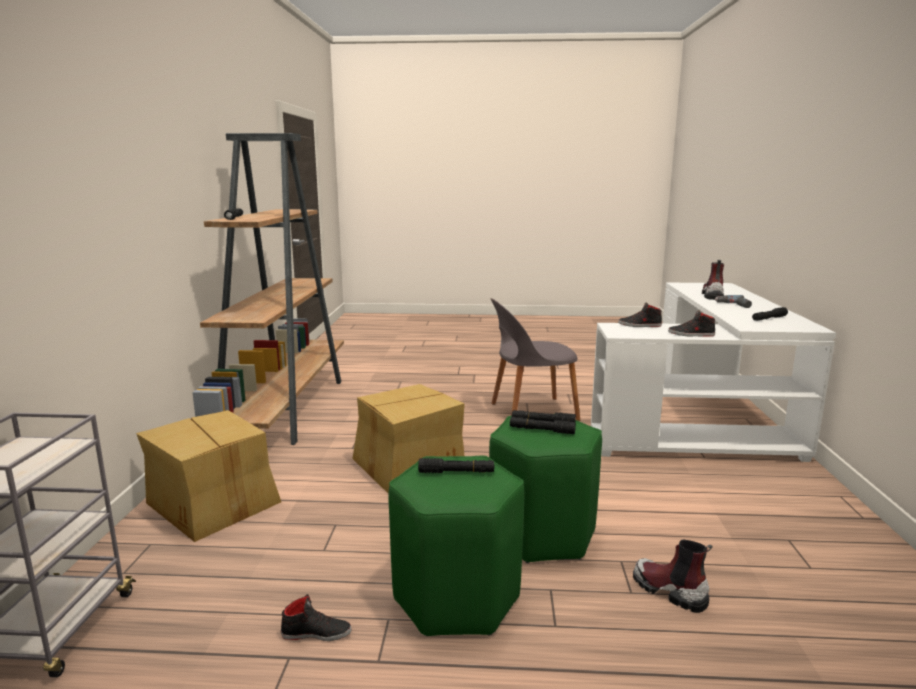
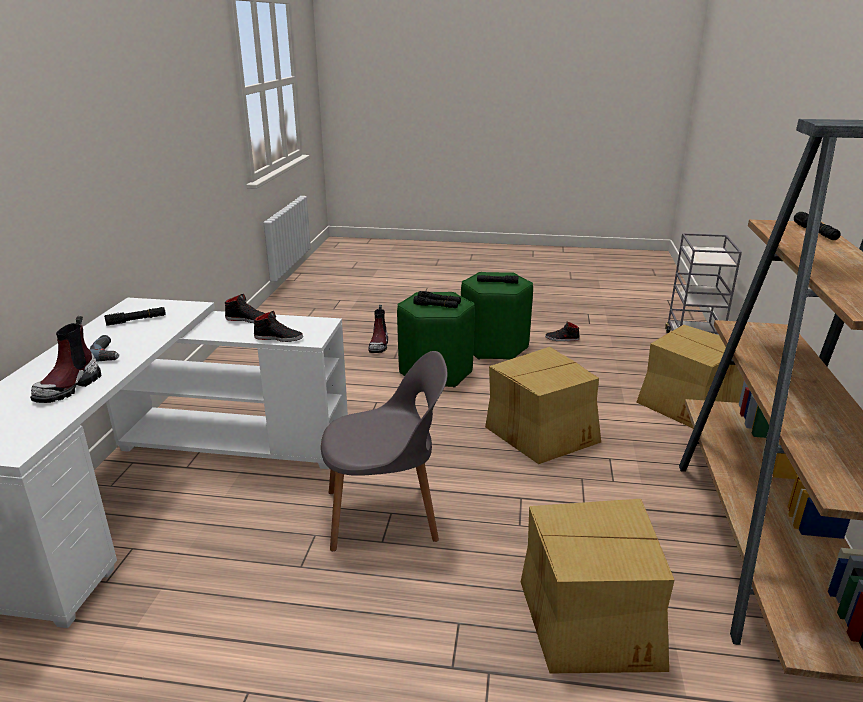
camera: 175 degrees left, 10 degrees up
boot [633,540,713,613] -> boot turned 45 degrees clockwise [368,305,388,353]
none -> cardboard box [521,499,674,673]

